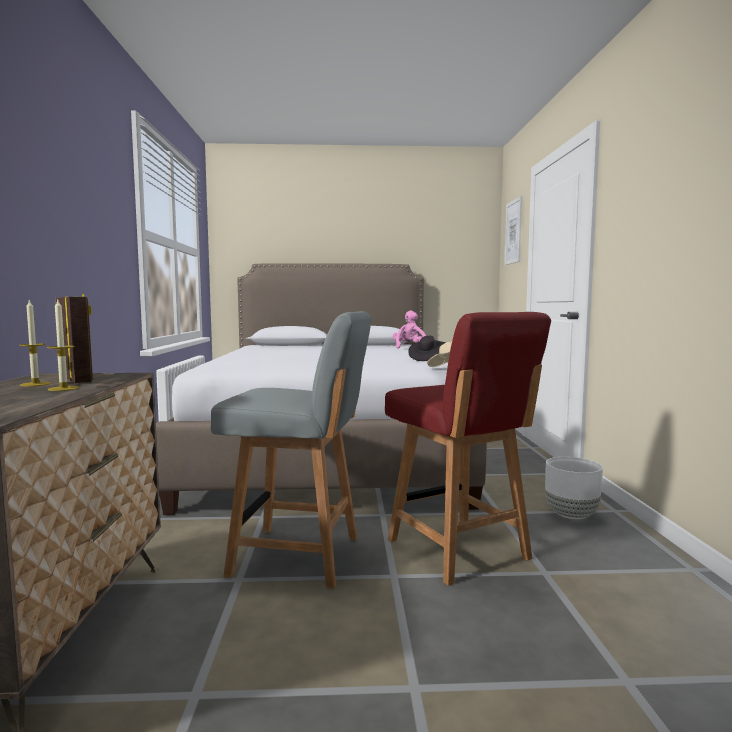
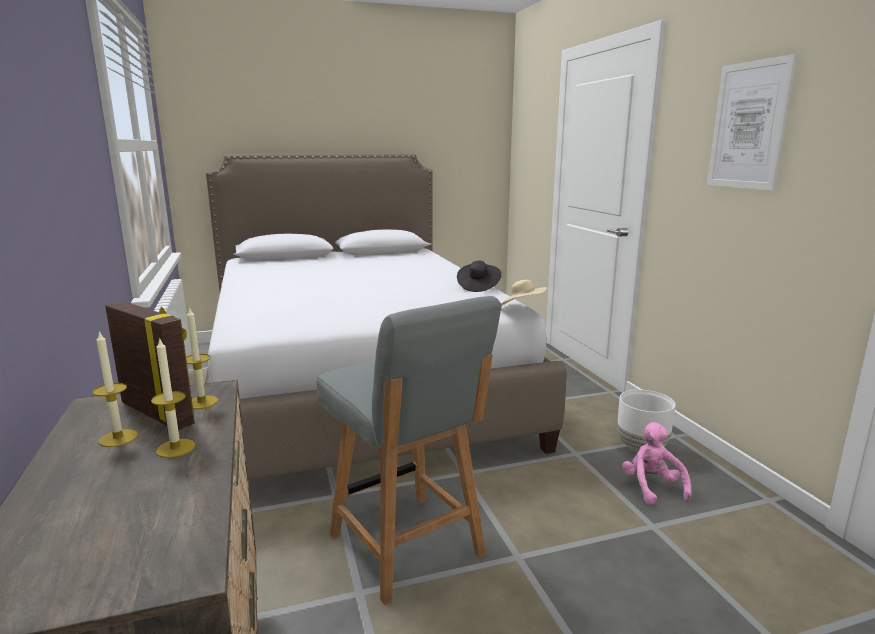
camera: 15 degrees left, 10 degrees up
grey chair [211,311,371,588] -> grey chair turned 60 degrees clockwise [317,296,502,605]
red chair [385,312,551,586] -> none
pink plush toy [393,311,426,348] -> pink plush toy moved to [622,422,692,505]
picture [504,196,522,265] -> picture moved to [707,54,797,190]
none -> candle [186,307,218,409]

